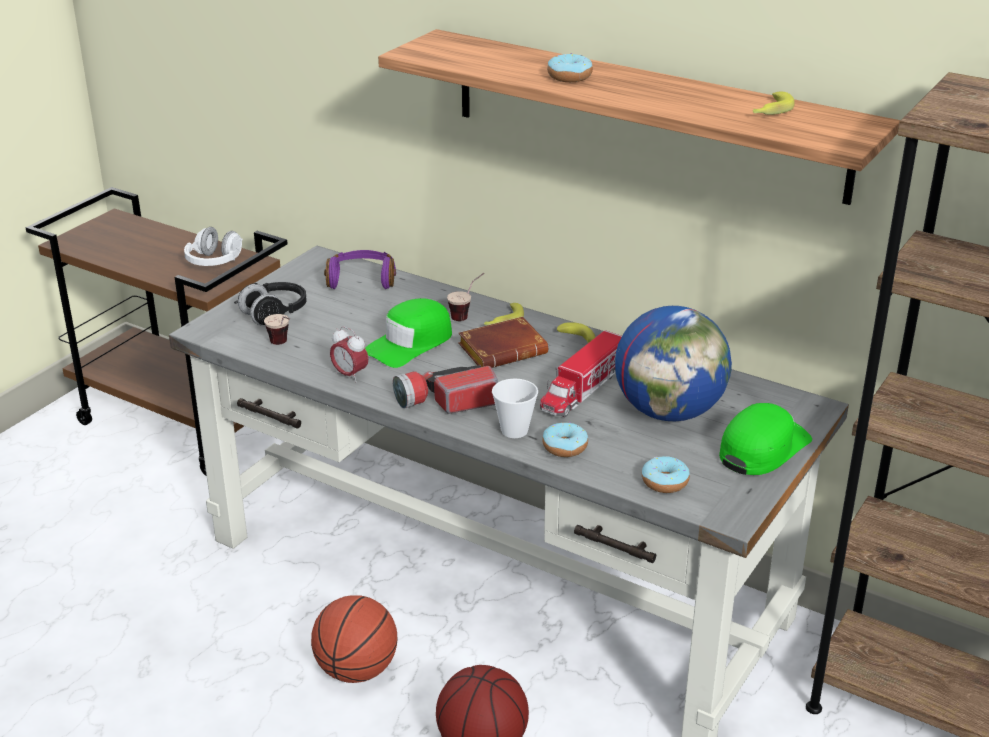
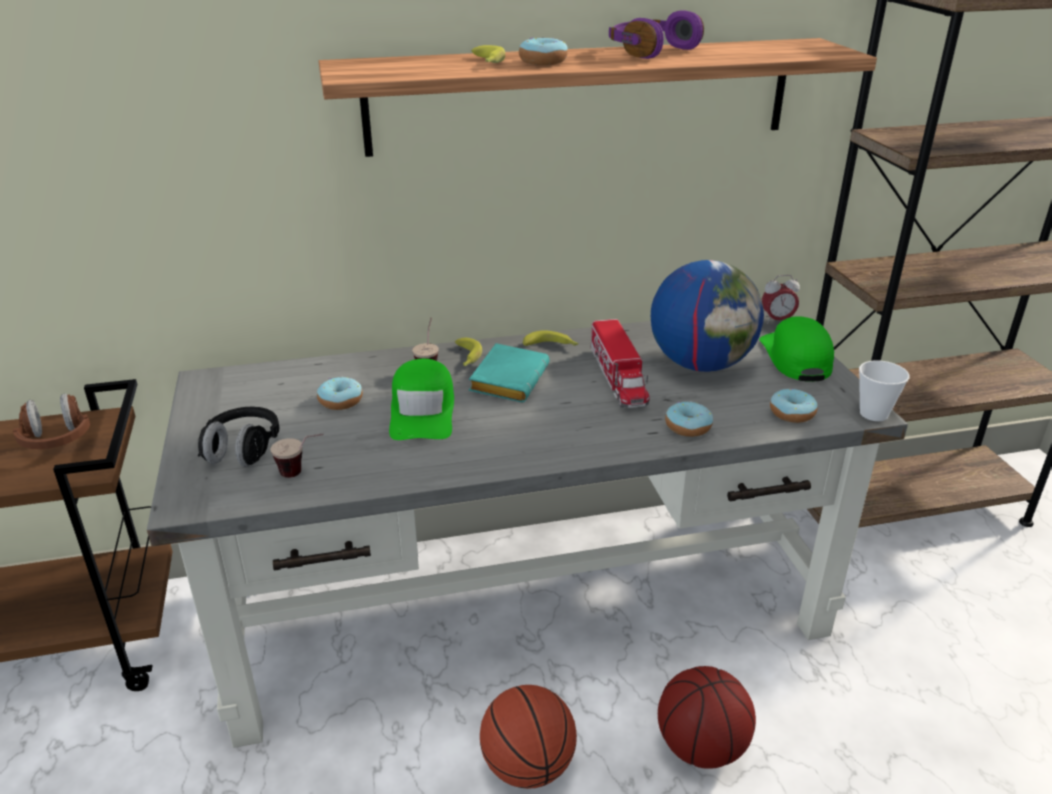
camera: 45 degrees left, 0 degrees up
white headphones [184,227,243,266] -> brown headphones [13,394,90,449]
purple headphones [324,250,396,289] -> purple headphones moved to [609,11,704,59]
alarm clock [330,326,369,382] -> alarm clock moved to [761,275,800,324]
flashlight [393,365,498,414] -> none
brown book [458,317,548,368] -> turquoise book [469,343,550,402]
cup [492,379,538,438] -> cup moved to [859,360,909,421]
banana [753,92,795,115] -> banana moved to [471,45,505,63]
none -> donut [317,376,363,410]

